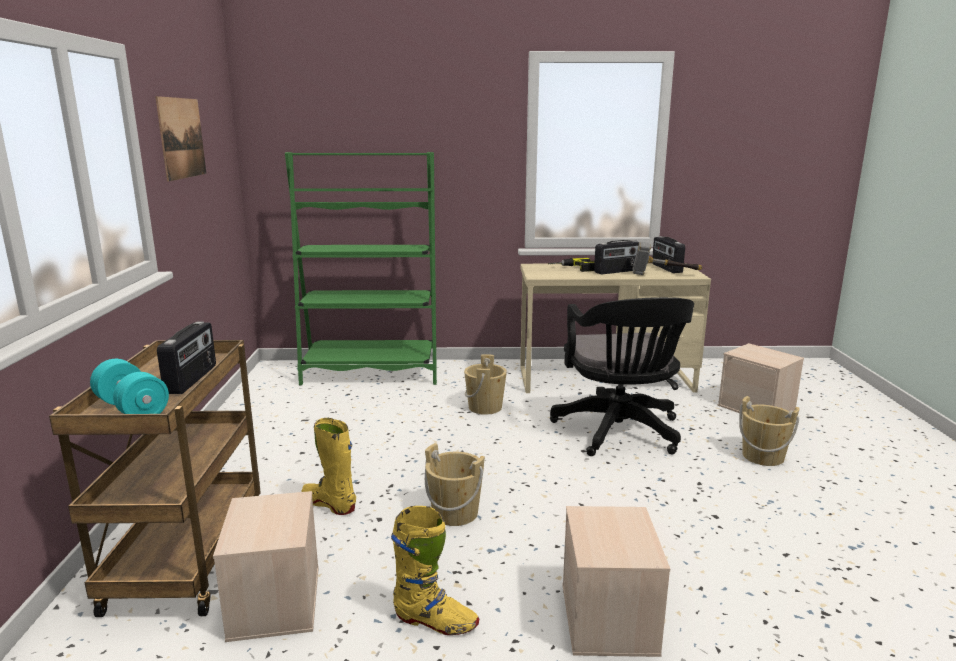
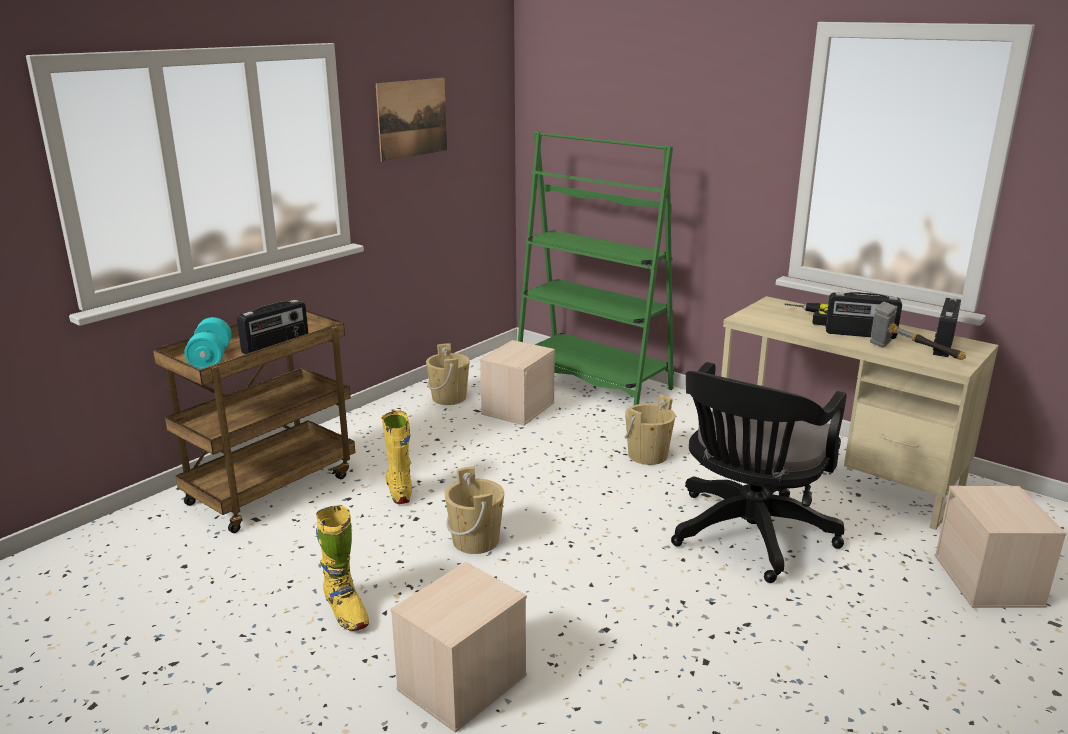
camera: 40 degrees right, 5 degrees up
beige storage box [213,491,319,642] -> beige storage box moved to [480,340,555,425]
beige bucket [739,396,800,466] -> beige bucket moved to [426,343,470,405]

